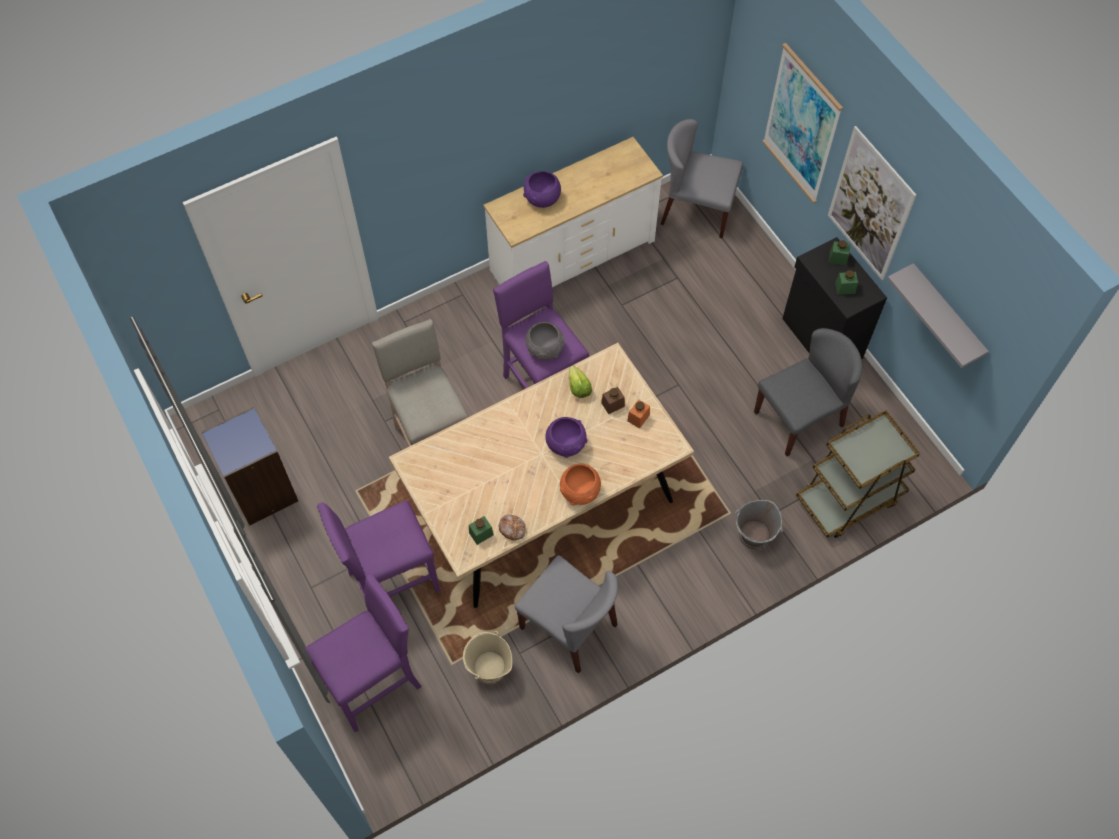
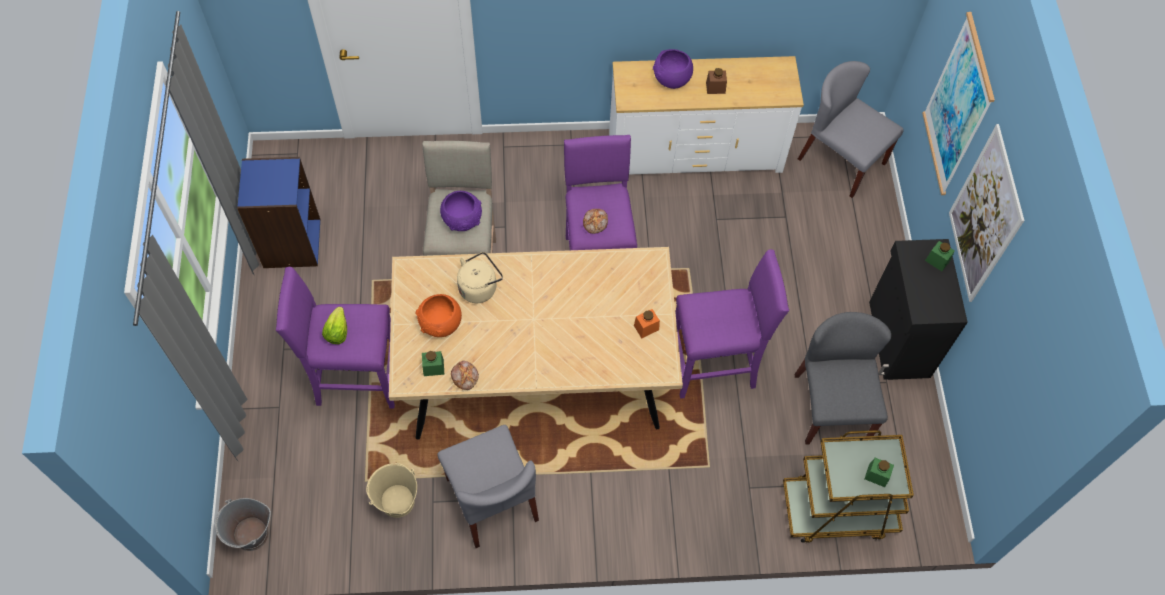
camera: 25 degrees right, 0 degrees up
purple stool [305,574,422,732] -> purple stool moved to [675,249,789,399]
grey bowl [526,322,565,360] -> bread [583,209,608,234]
purple bowl [545,417,587,458] -> purple bowl moved to [440,191,482,231]
orange bowl [560,463,601,505] -> orange bowl moved to [416,294,462,337]
lettuce [569,366,592,398] -> lettuce moved to [322,307,347,344]
brown jar [601,387,625,414] -> brown jar moved to [706,68,727,94]
grey bucket [735,500,783,550] -> grey bucket moved to [215,498,271,551]
grey chair [754,328,862,456] -> grey chair turned 90 degrees counterclockwise [794,312,891,445]
green jar [835,270,858,295] -> green jar moved to [865,458,894,487]
grey shelf [887,263,989,368] -> none
none -> beige kettle [457,252,503,303]

